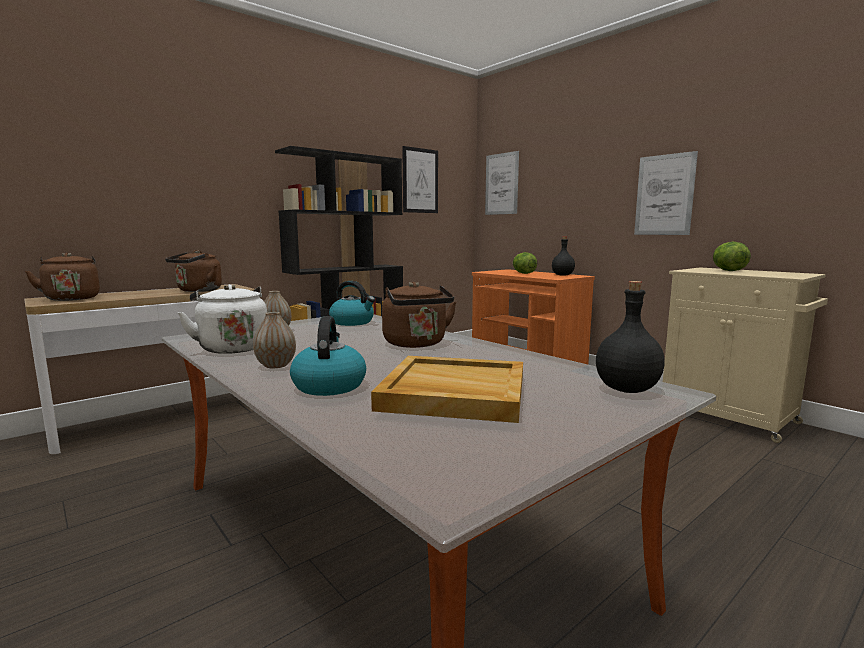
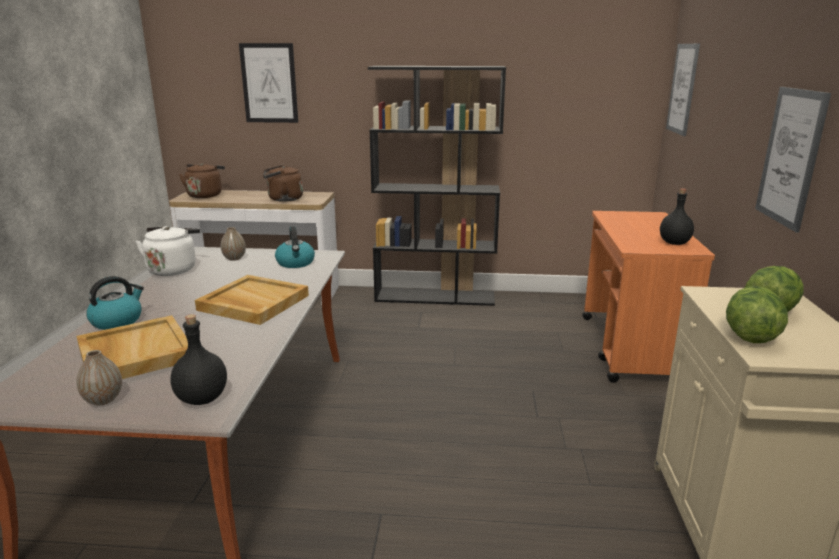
camera: 45 degrees right, 10 degrees up
vase [253,312,296,368] -> vase moved to [76,350,122,406]
brown kettle [382,282,457,348] -> beige tray [195,275,309,325]
picture [402,146,438,213] -> picture moved to [239,43,298,123]
lettuce [513,252,537,274] -> lettuce moved to [726,286,788,343]

